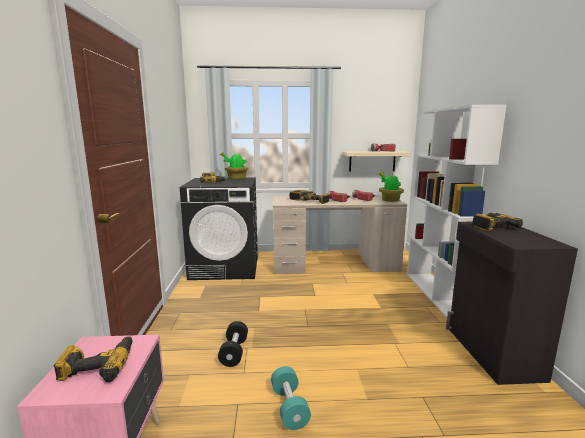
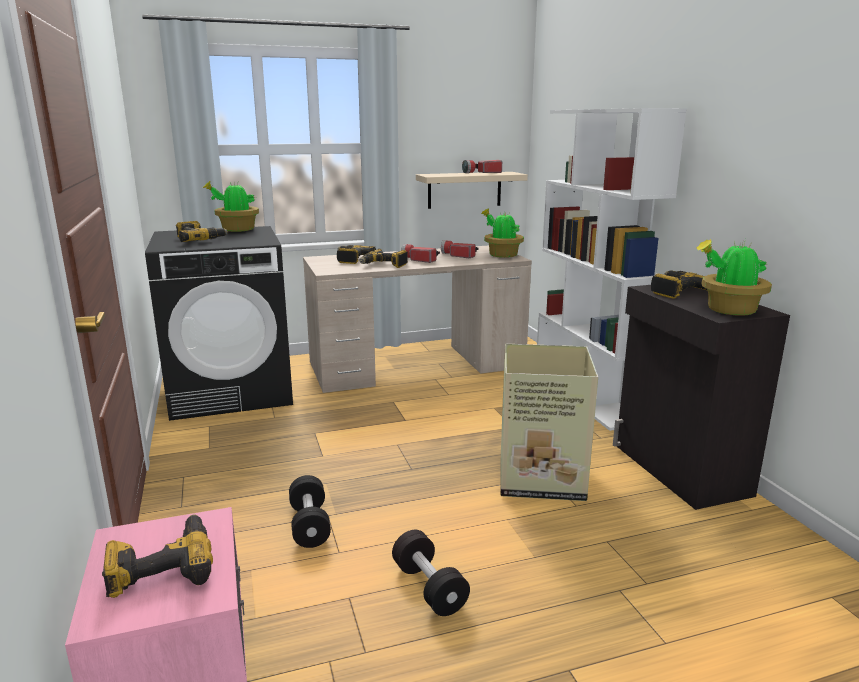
camera: 15 degrees left, 5 degrees up
turquoise dumbbell [271,366,311,430] -> black dumbbell [392,530,470,616]
none -> cardboard box [500,344,598,501]
none -> potted plant [697,239,772,316]

